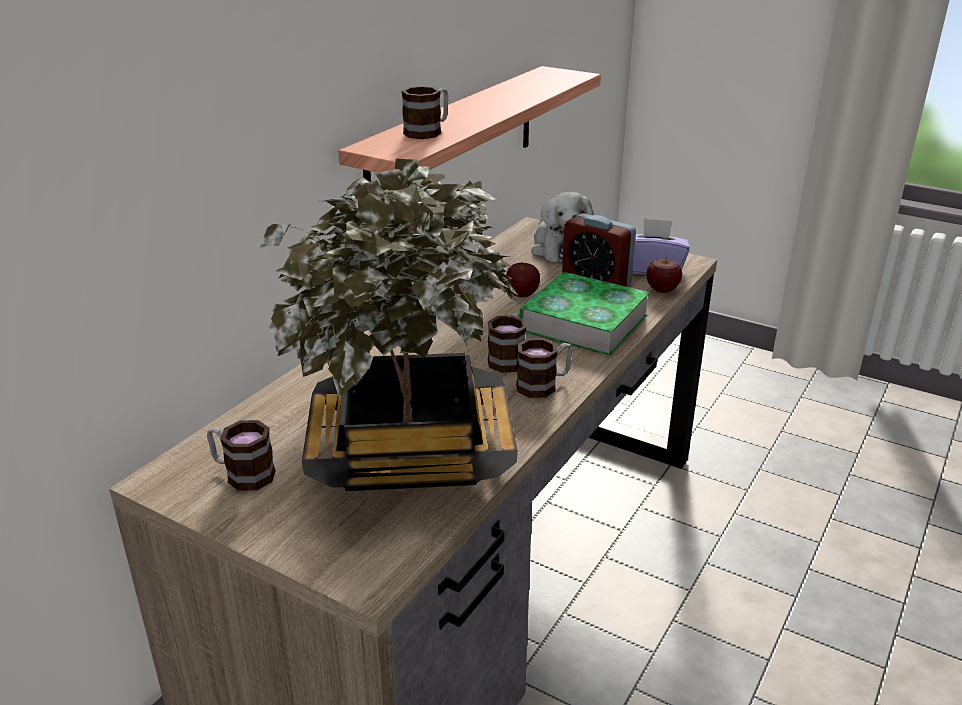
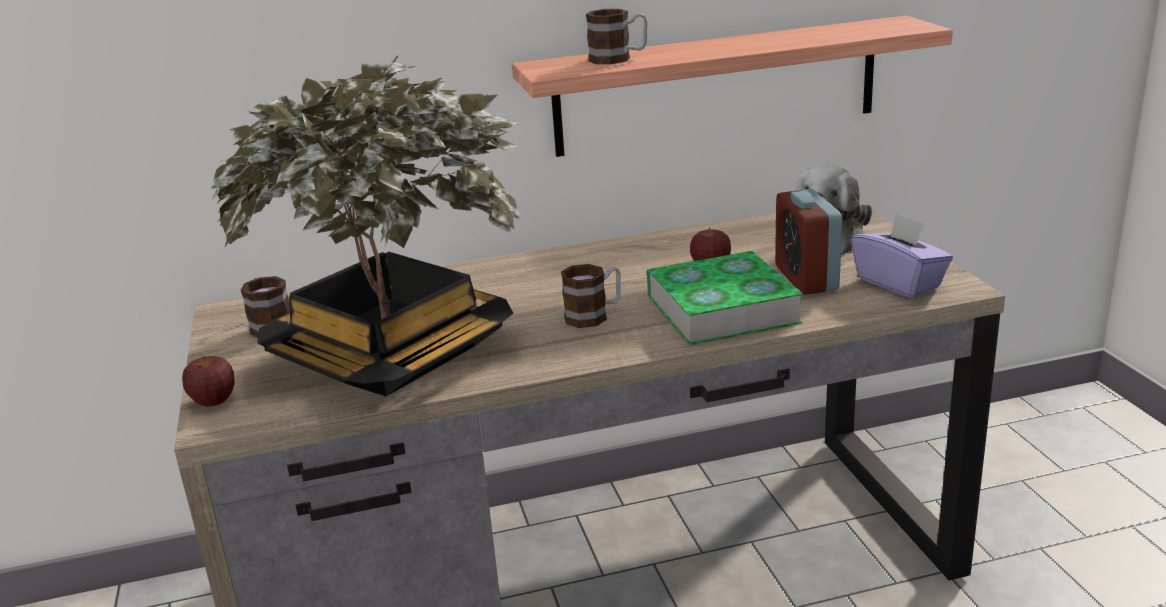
camera: 45 degrees right, 5 degrees down
mug [516,338,572,398] -> none
apple [647,257,682,293] -> apple moved to [182,356,235,407]

